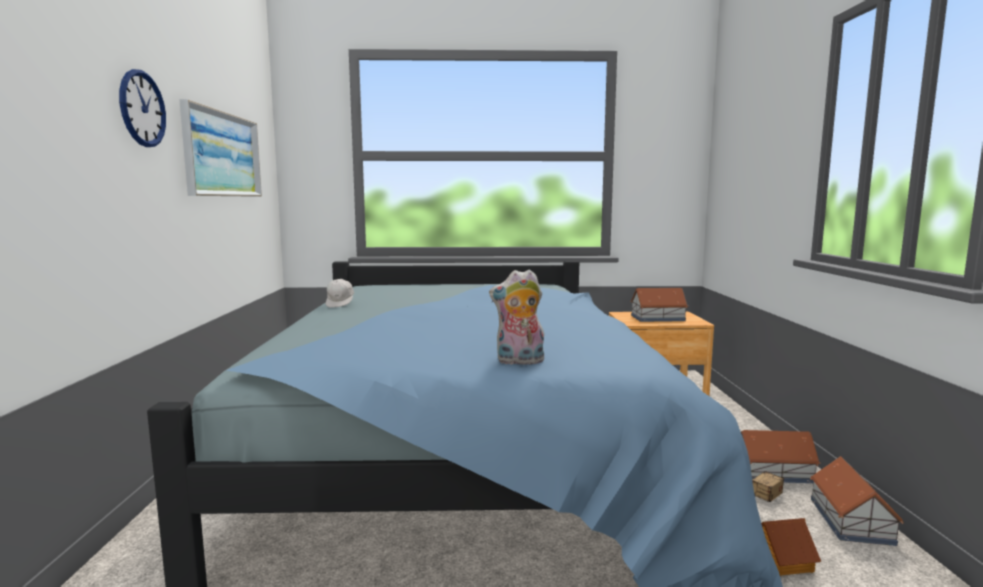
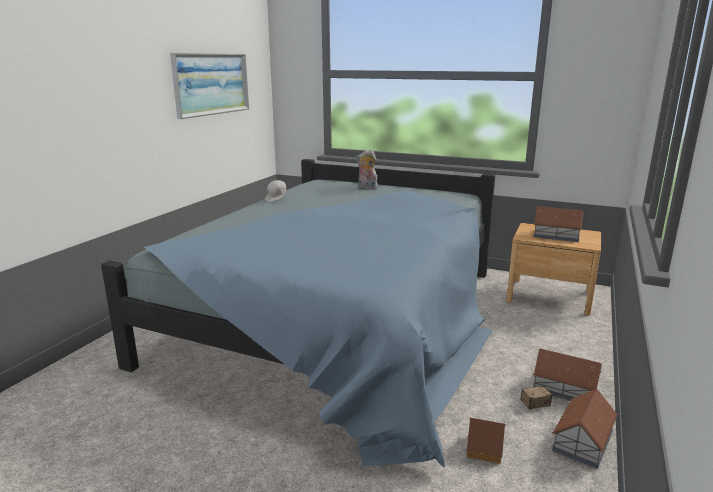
camera: 25 degrees right, 10 degrees up
wall clock [119,69,166,147] -> none
plush toy [489,269,544,365] -> plush toy moved to [356,149,378,189]

